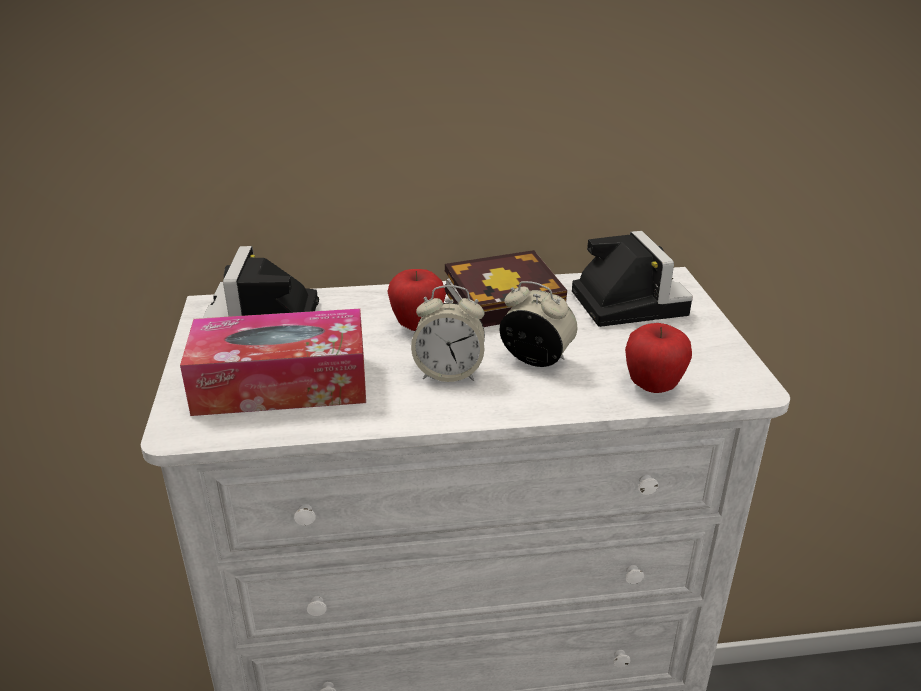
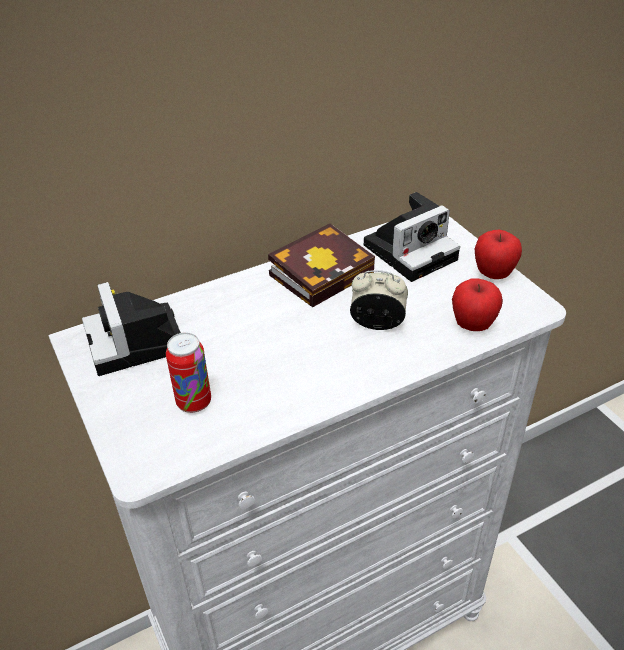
camera: 20 degrees left, 10 degrees up
tissue box [180,309,366,416] -> can [166,332,211,413]
apple [387,269,446,331] -> apple moved to [474,230,522,279]
alarm clock [411,285,485,382] -> none
camera [572,231,693,327] -> camera turned 90 degrees clockwise [364,192,460,282]

